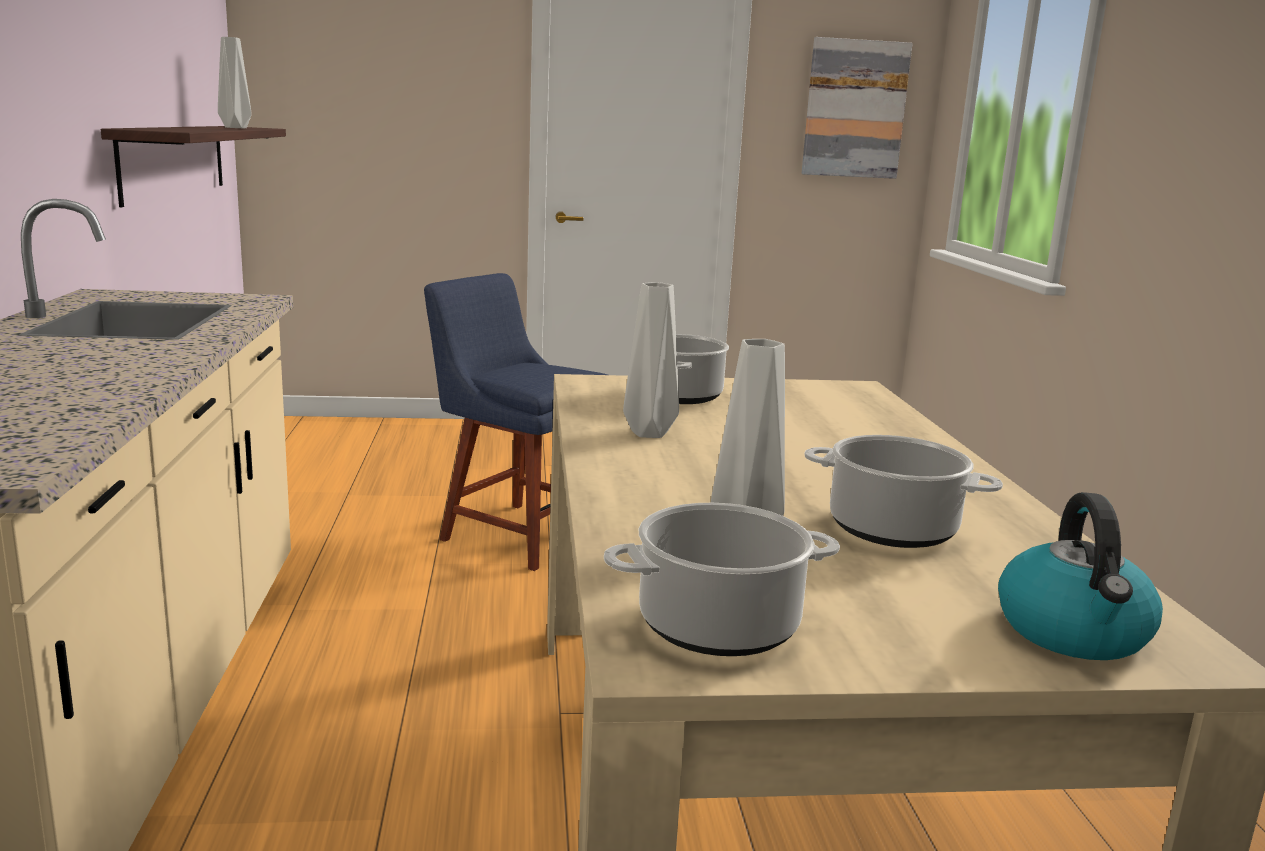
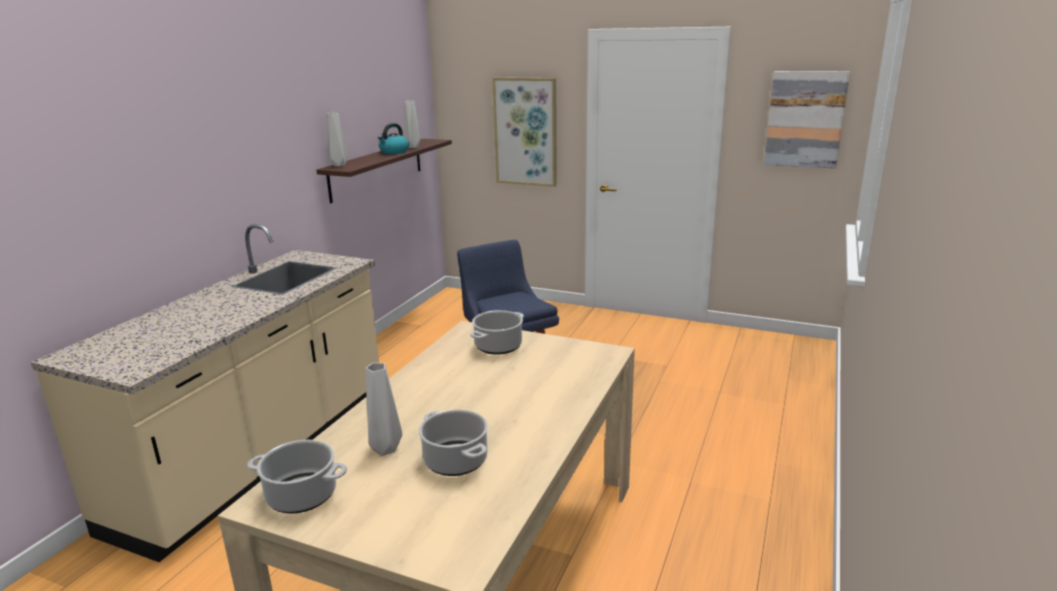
camera: 30 degrees right, 5 degrees up
grey vase [623,282,679,438] -> grey vase moved to [327,113,348,167]
kettle [998,492,1163,660] -> kettle moved to [378,123,409,154]
none -> picture [492,77,557,187]

